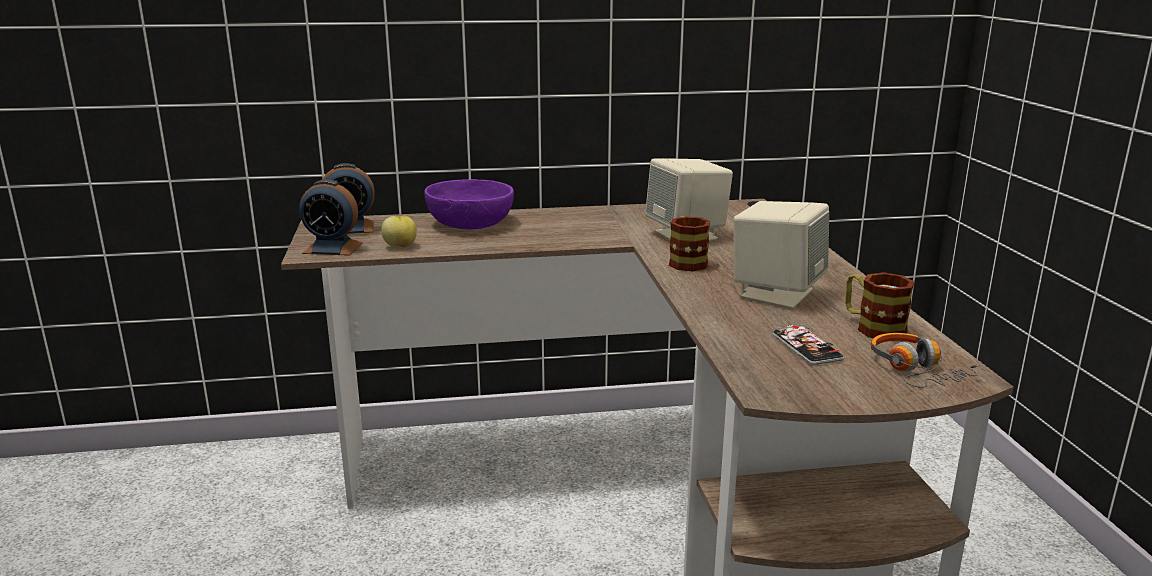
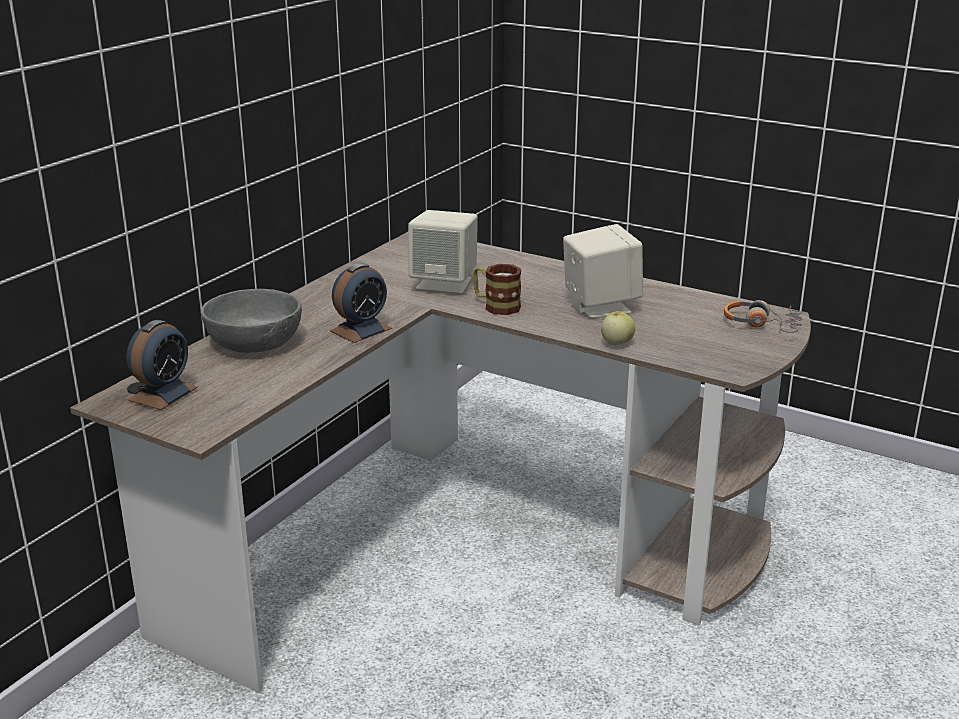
camera: 50 degrees left, 5 degrees up
alarm clock [299,179,363,256] -> alarm clock moved to [330,263,392,343]
apple [381,216,417,247] -> apple moved to [601,311,635,345]
purple bowl [424,179,514,229] -> grey bowl [201,289,302,353]
phone [772,324,844,365] -> none
mug [845,272,914,338] -> none

